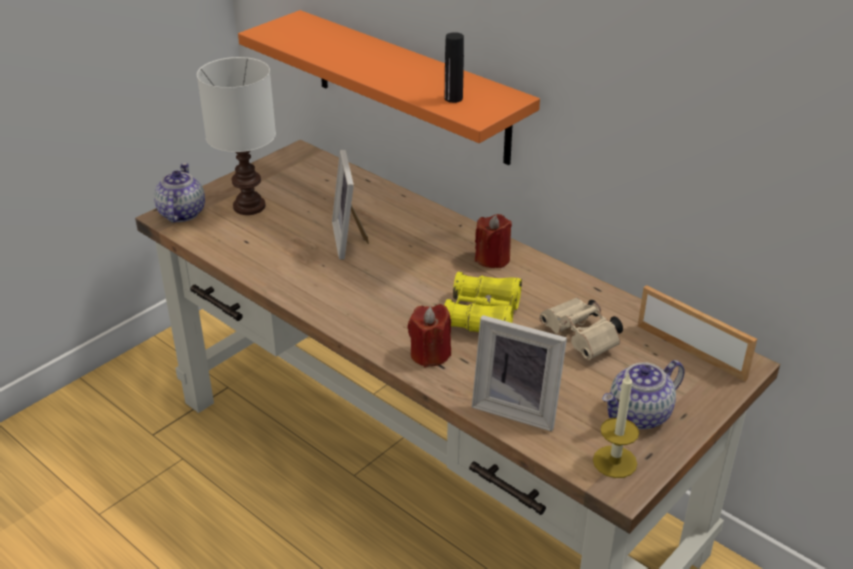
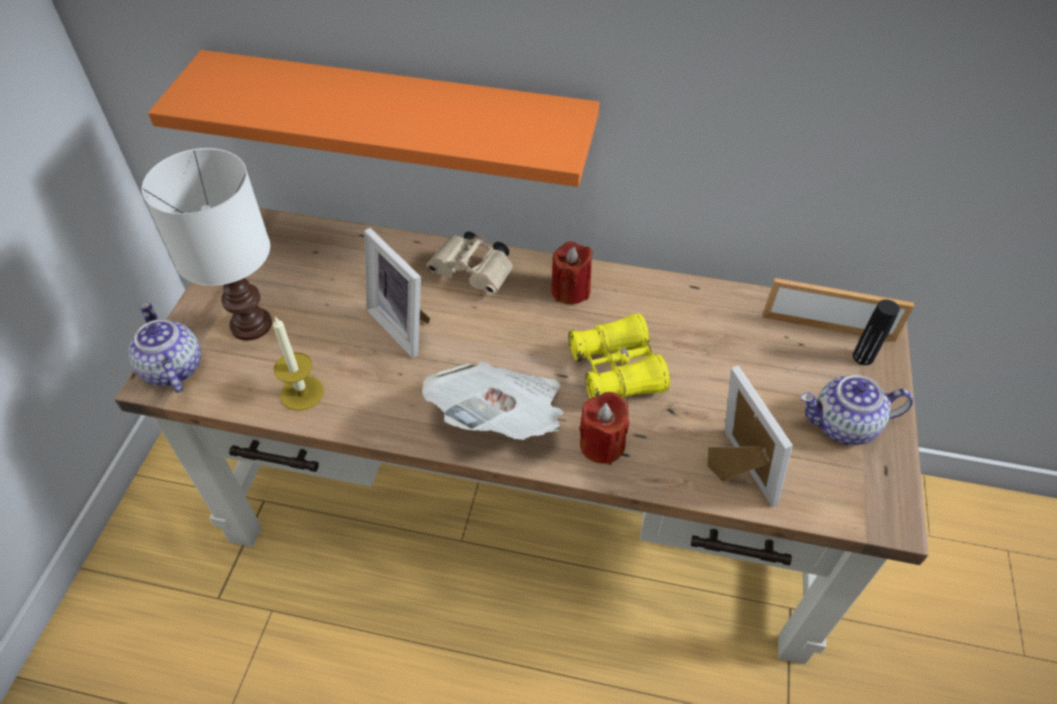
camera: 30 degrees left, 15 degrees up
black bottle [445,32,464,103] -> black bottle moved to [853,299,900,365]
picture frame [472,315,567,432] -> picture frame turned 105 degrees counterclockwise [708,366,793,507]
beige binoculars [539,297,623,360] -> beige binoculars moved to [426,231,514,295]
candle [593,372,639,478] -> candle moved to [273,316,324,411]
teapot [602,360,685,429] -> teapot turned 60 degrees clockwise [800,375,913,445]
none -> newspaper [422,361,564,440]

